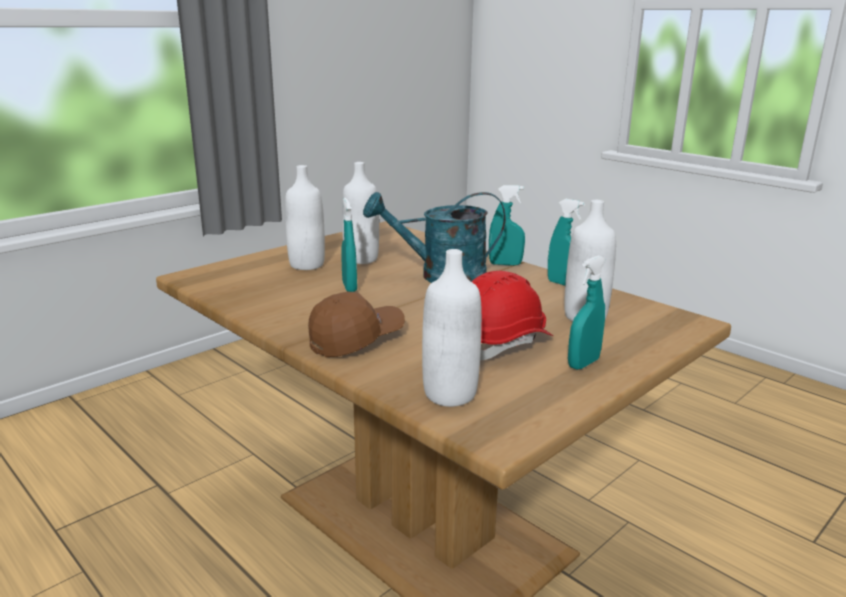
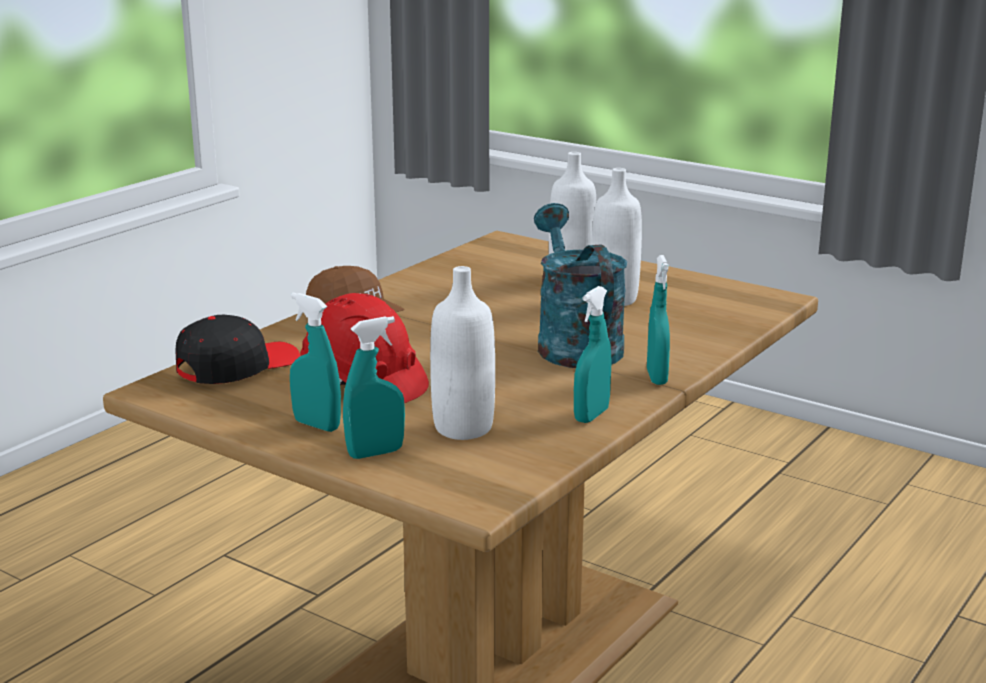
camera: 80 degrees right, 0 degrees up
turquoise spray bottle [341,198,357,292] -> turquoise spray bottle moved to [343,316,405,459]
white bottle [422,249,482,407] -> black cap [176,315,300,384]

